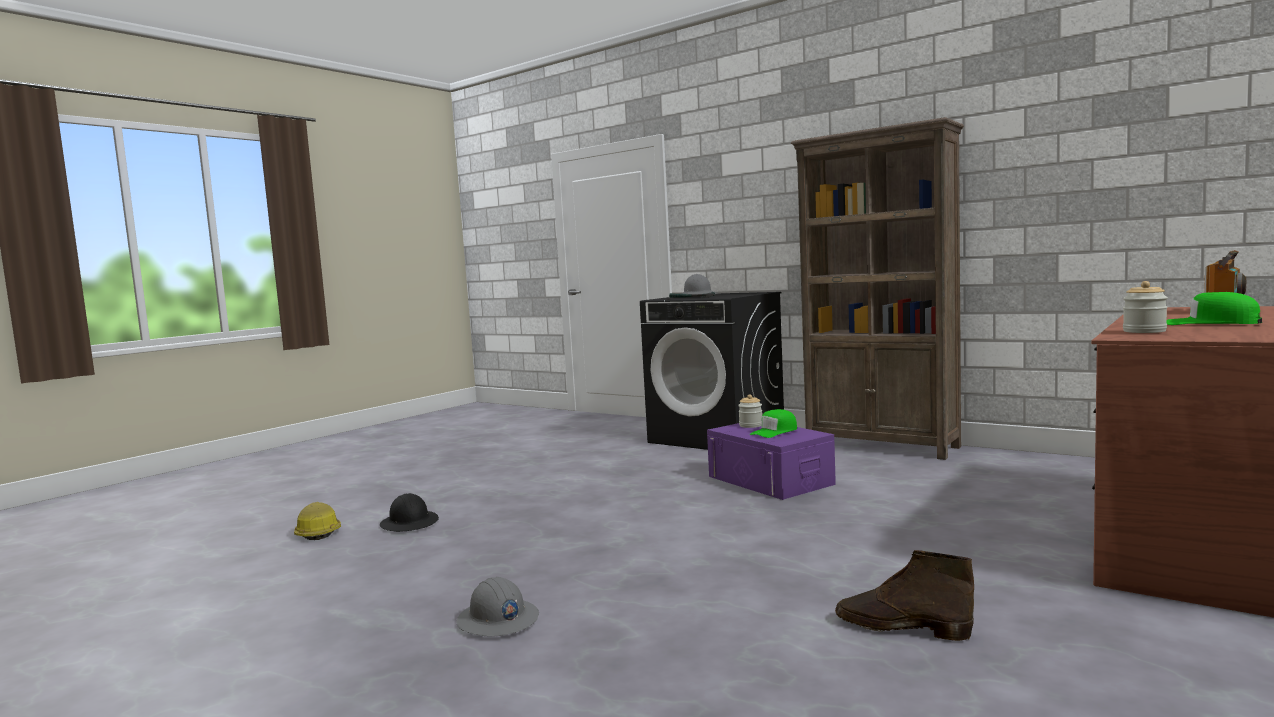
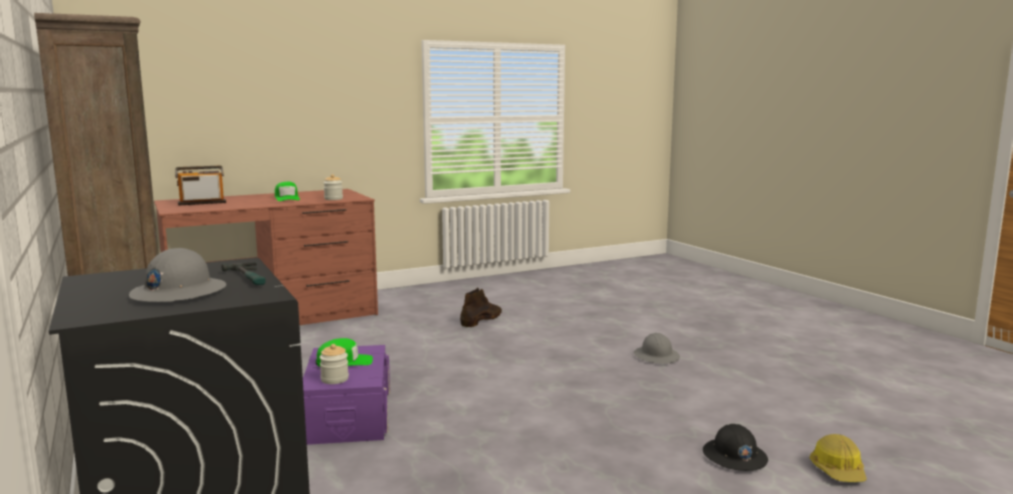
camera: 155 degrees left, 5 degrees up
brown boot [835,550,974,641] -> brown boot turned 105 degrees counterclockwise [460,287,502,327]

